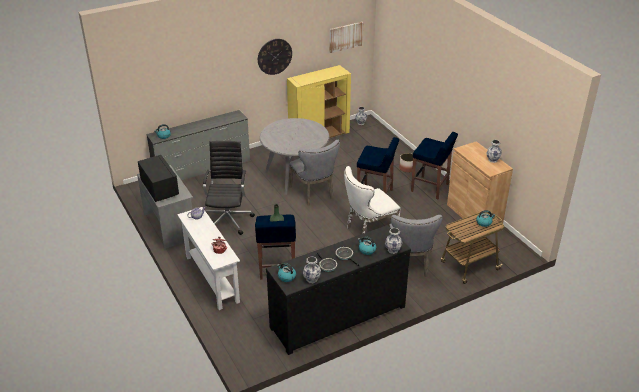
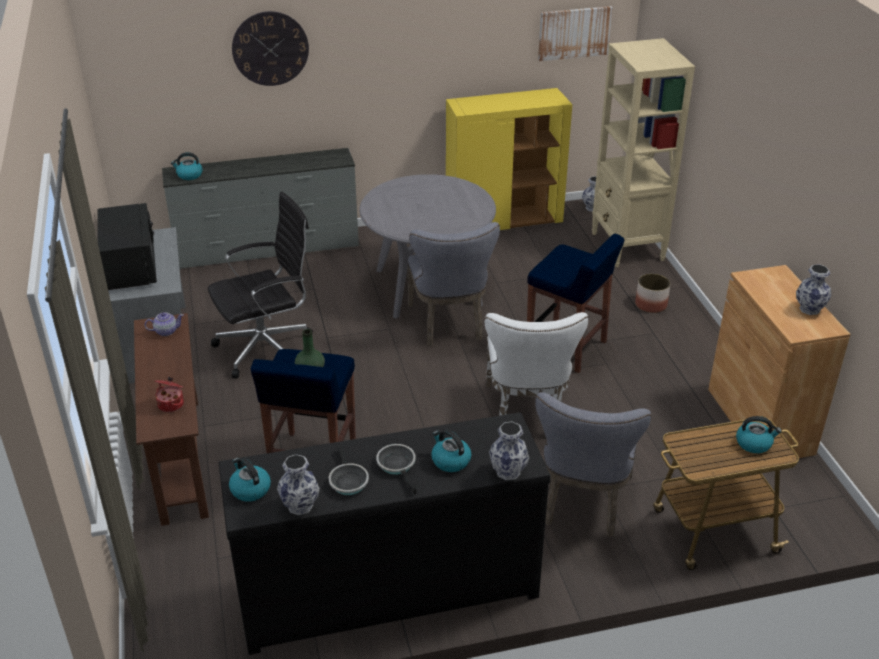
camera: 15 degrees right, 0 degrees up
white console table [177,207,240,310] -> brown console table [134,313,209,526]
black office chair [203,141,255,235] -> black office chair turned 45 degrees clockwise [208,192,313,378]
wall clock [258,39,292,75] -> wall clock moved to [232,11,309,86]
white chair [344,166,401,234] -> white chair turned 75 degrees counterclockwise [484,312,588,416]
blue stool [411,132,458,199] -> none
none -> beige bookcase [592,38,695,267]

